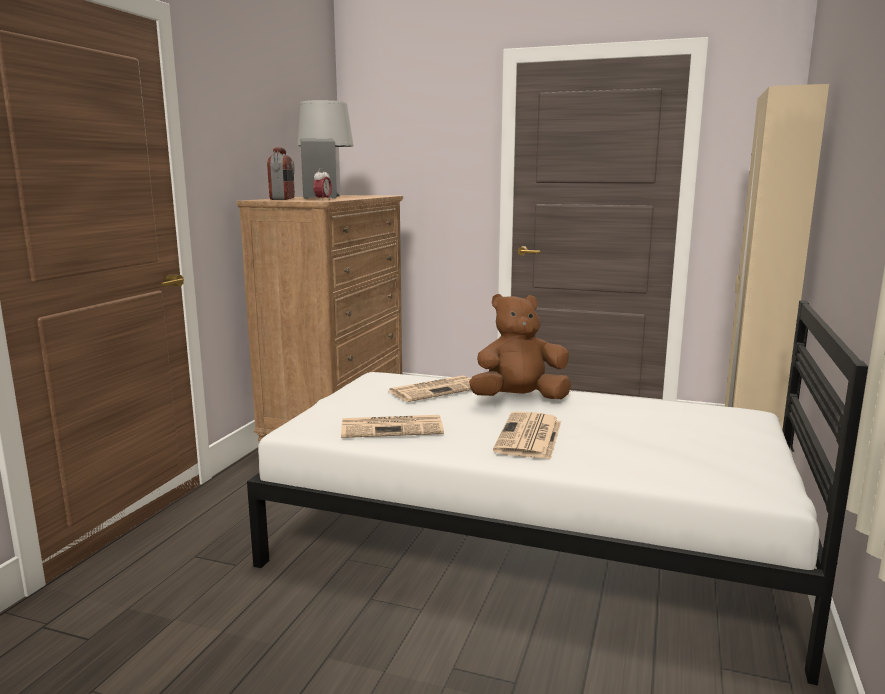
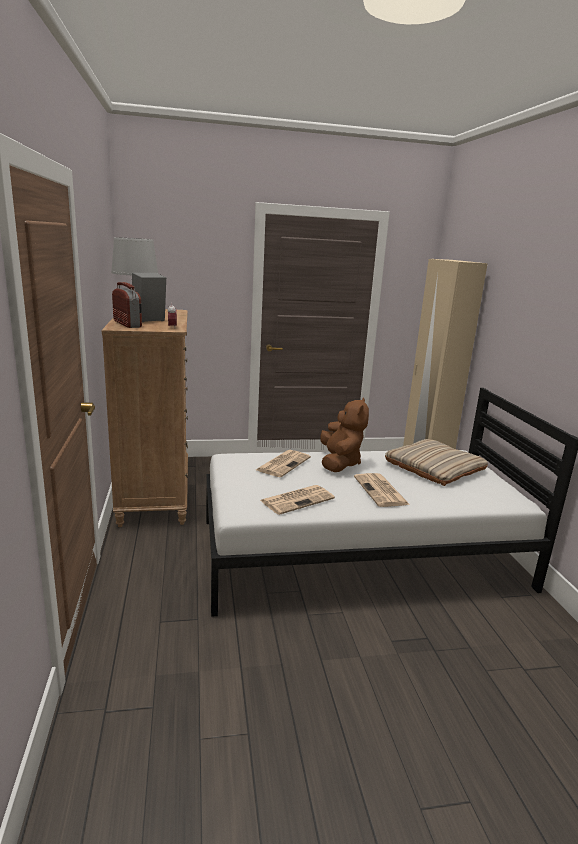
camera: 30 degrees left, 5 degrees up
brown plush toy [469,294,571,399] -> brown plush toy turned 135 degrees clockwise [320,398,369,472]
none -> beige pillow [385,439,488,486]

